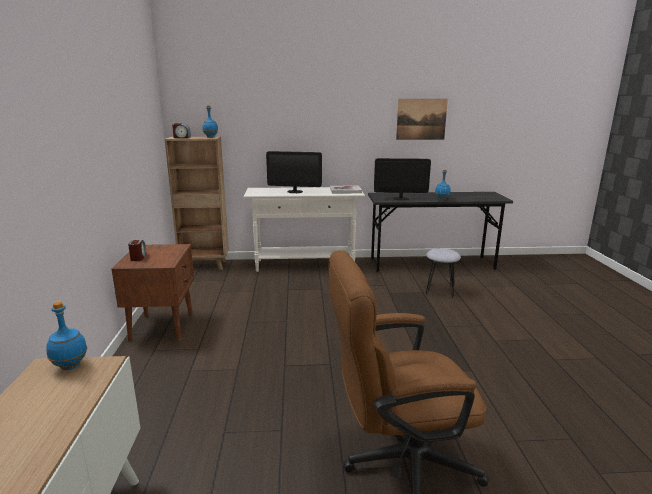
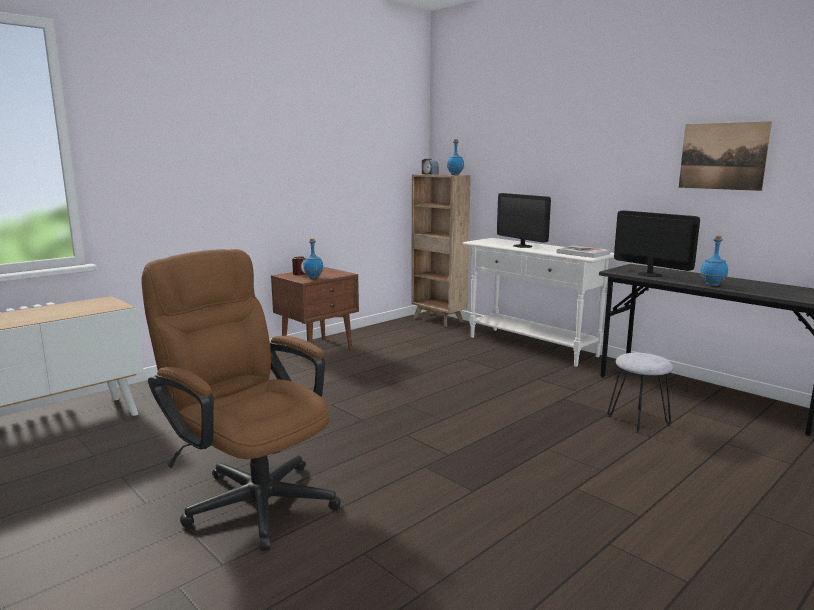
camera: 50 degrees right, 5 degrees down
blue bottle [46,302,87,370] -> blue bottle moved to [303,238,323,278]

